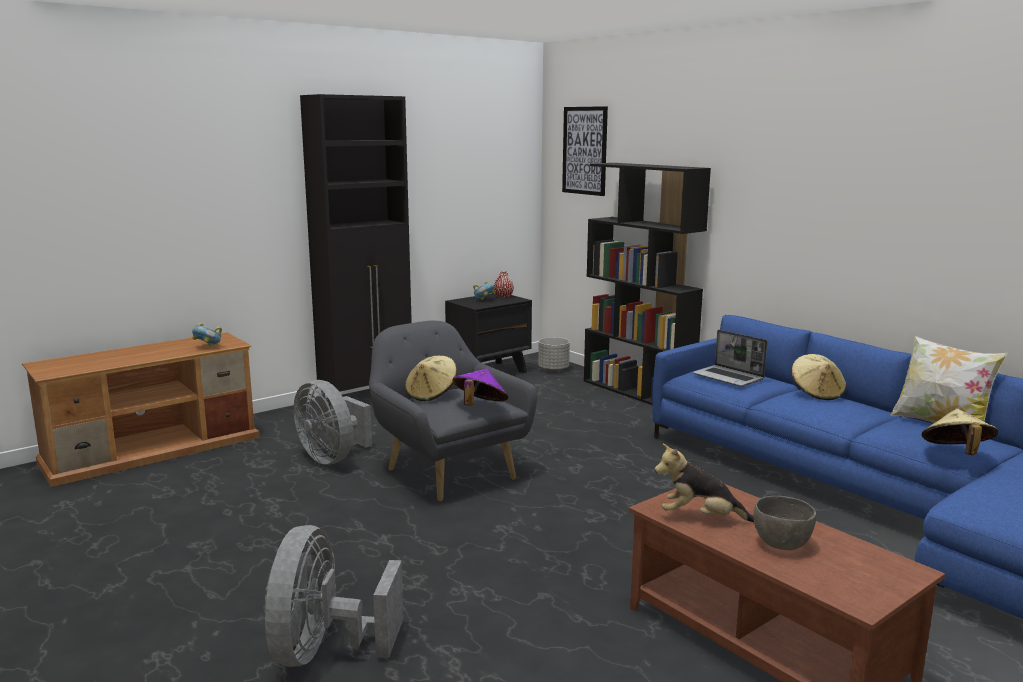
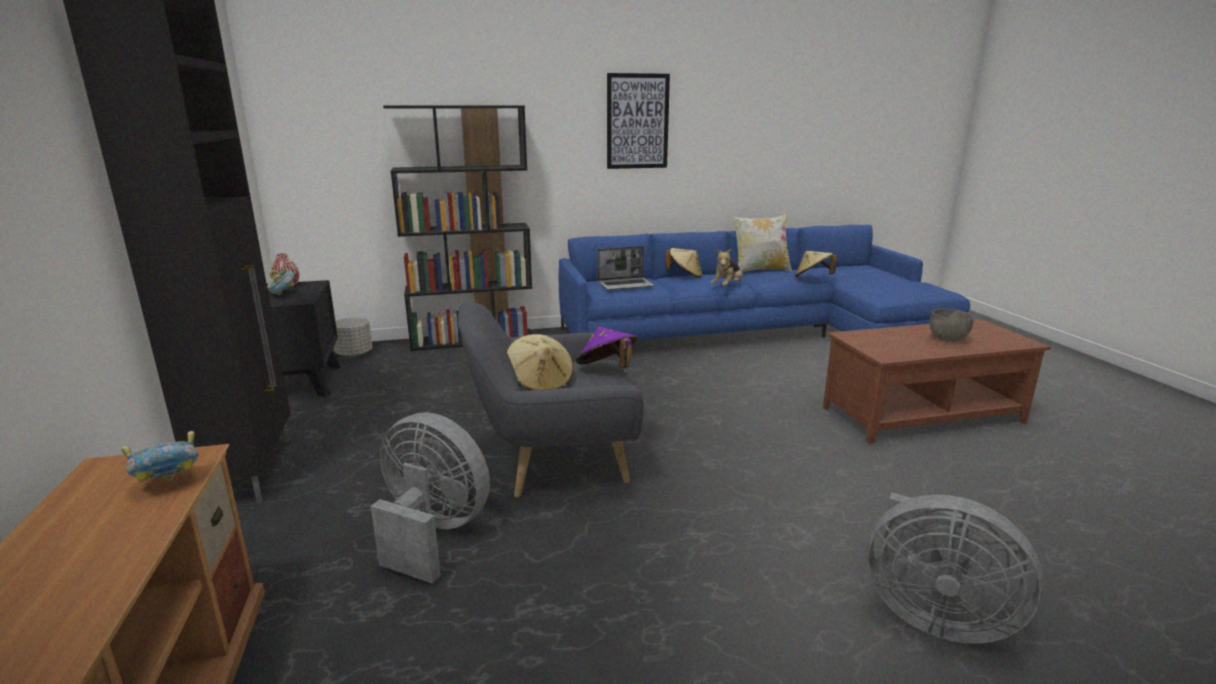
camera: 65 degrees left, 5 degrees up
grey fan [293,380,372,465] -> grey fan turned 135 degrees counterclockwise [371,413,490,584]
picture [562,106,608,196] -> picture moved to [607,73,670,169]
plush toy [654,443,754,522] -> plush toy moved to [711,249,742,286]

